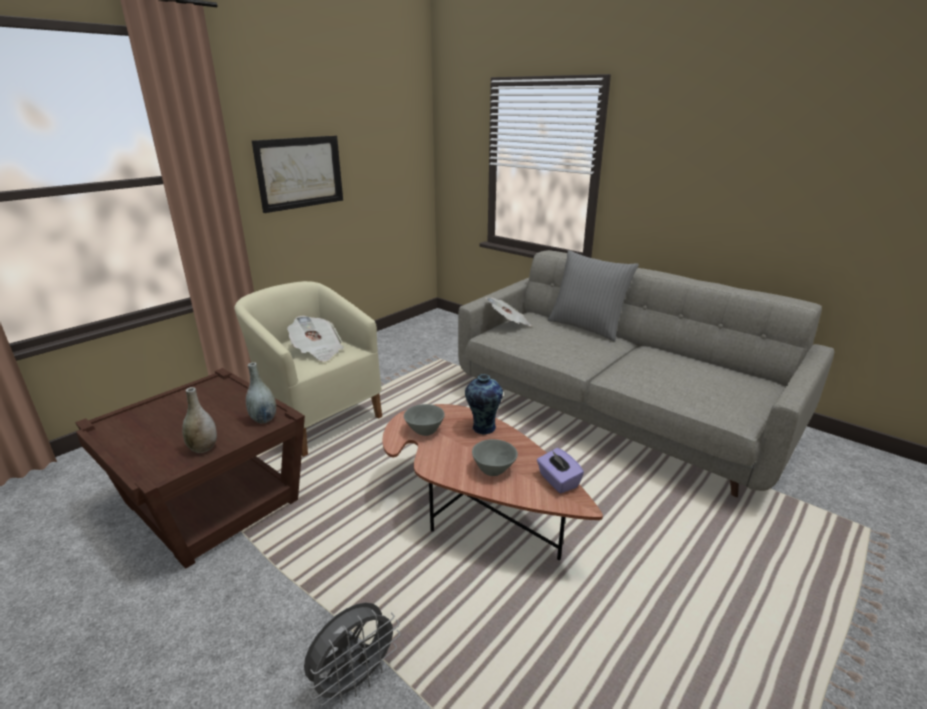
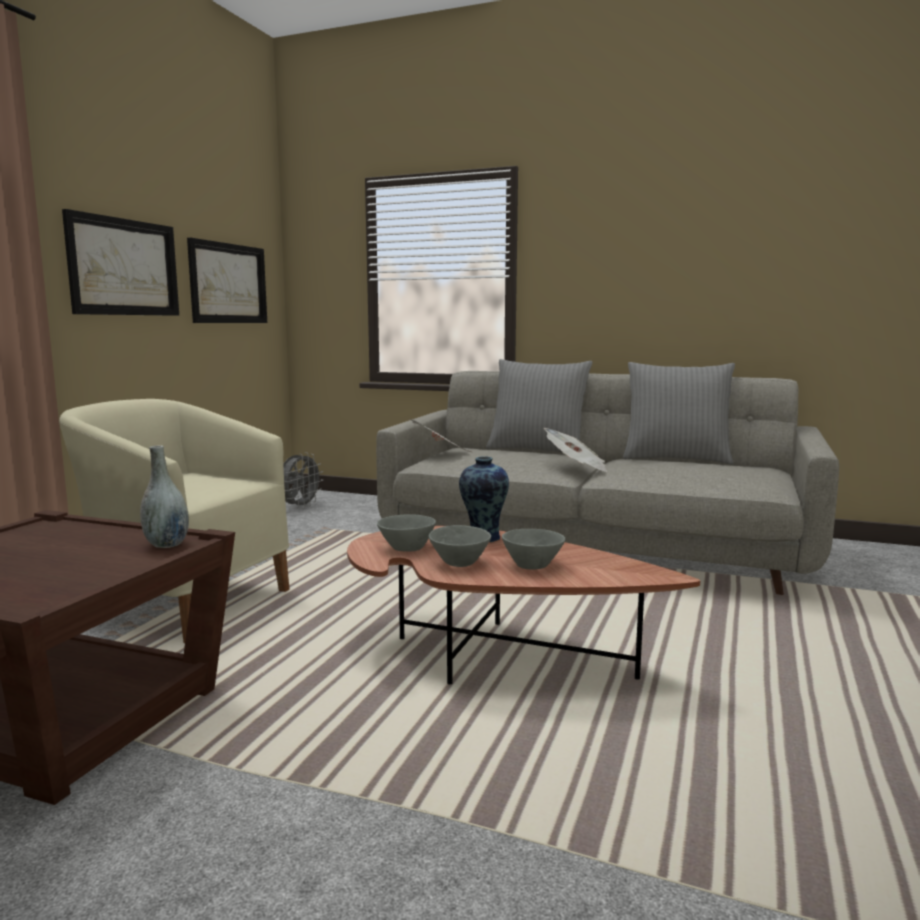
camera: 20 degrees left, 15 degrees down
grey vase [182,387,217,453] -> none
newspaper [287,315,344,362] -> newspaper moved to [544,428,607,472]
grey fan [304,602,400,706] -> grey fan moved to [283,452,323,509]
purple tissue box [537,448,584,493] -> none
none -> picture [187,238,267,323]
none -> grey bowl [429,525,491,567]
none -> grey pillow [623,362,735,464]

